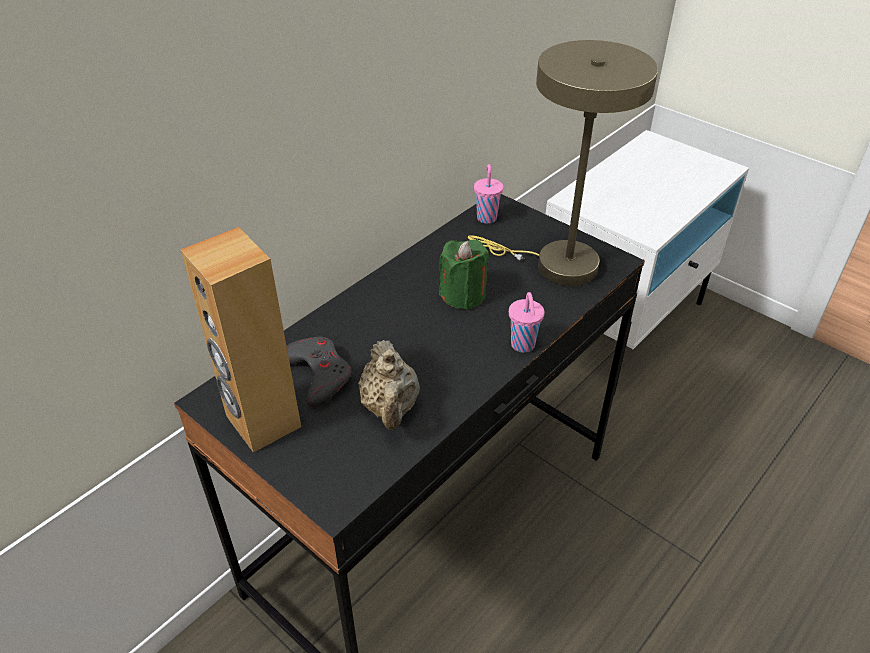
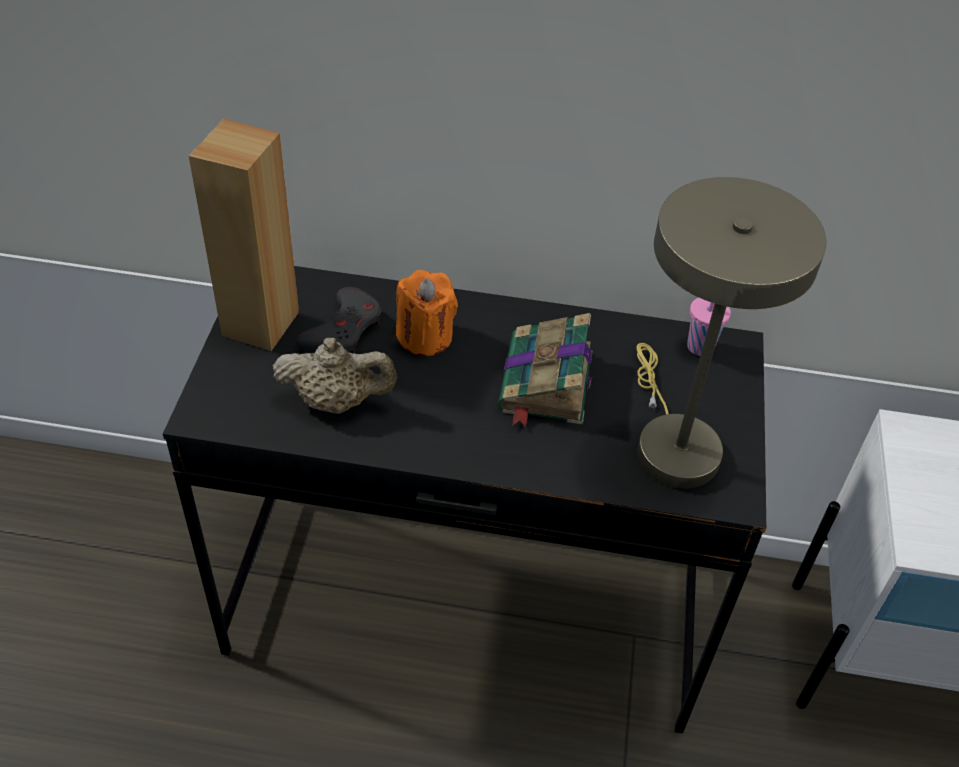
camera: 55 degrees right, 5 degrees up
beige teapot [358,340,420,429] -> beige teapot turned 135 degrees counterclockwise [273,338,397,414]
green candle [439,239,489,310] -> book [498,313,592,428]
pink cup [509,292,544,353] -> none
none -> orange candle [396,270,458,356]

